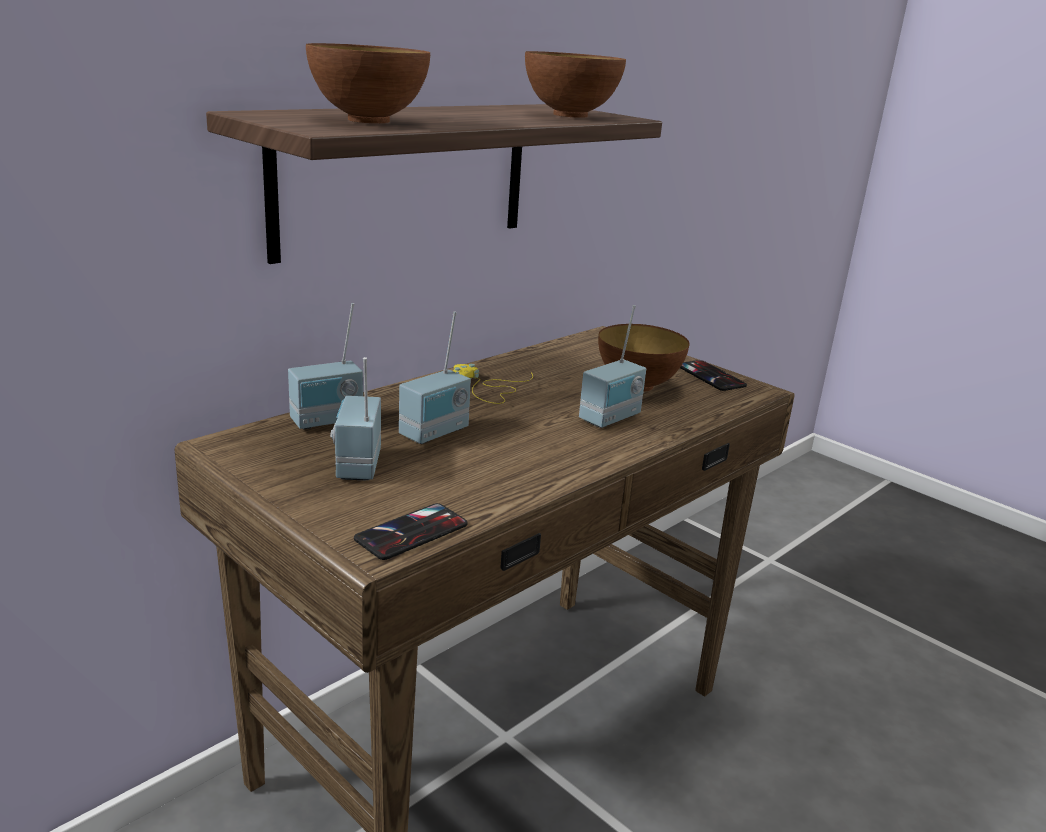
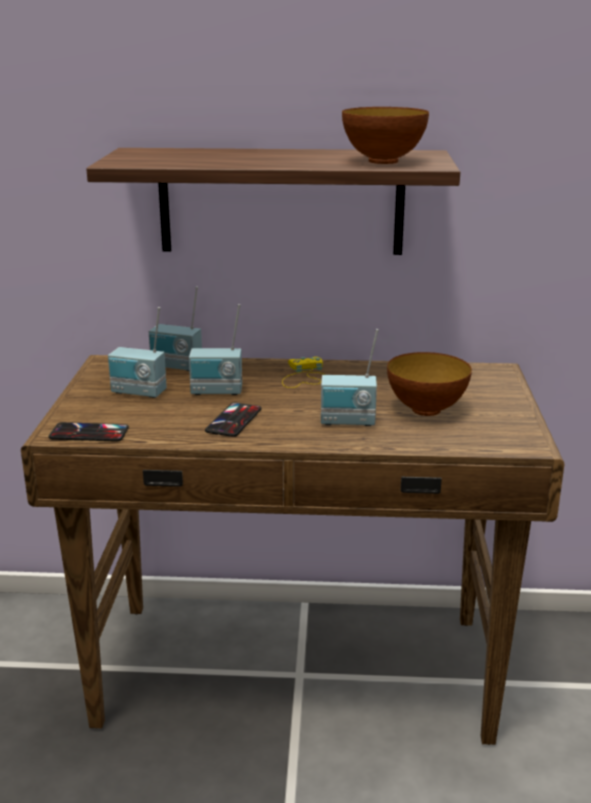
camera: 50 degrees right, 0 degrees up
bowl [306,43,430,123] -> none
radio [330,357,381,480] -> radio turned 120 degrees counterclockwise [108,307,167,398]
phone [680,360,747,391] -> phone moved to [205,403,261,437]

